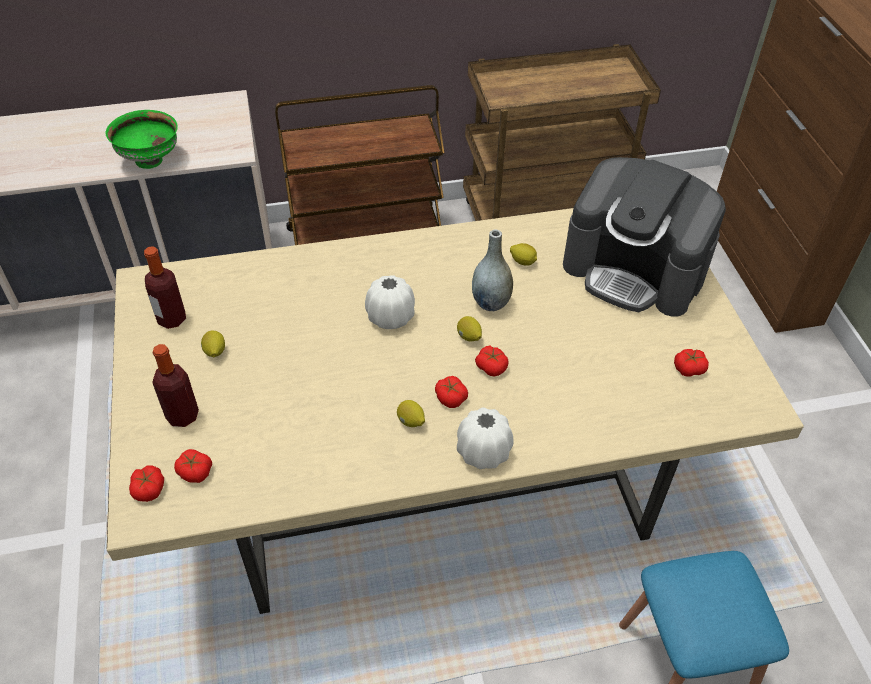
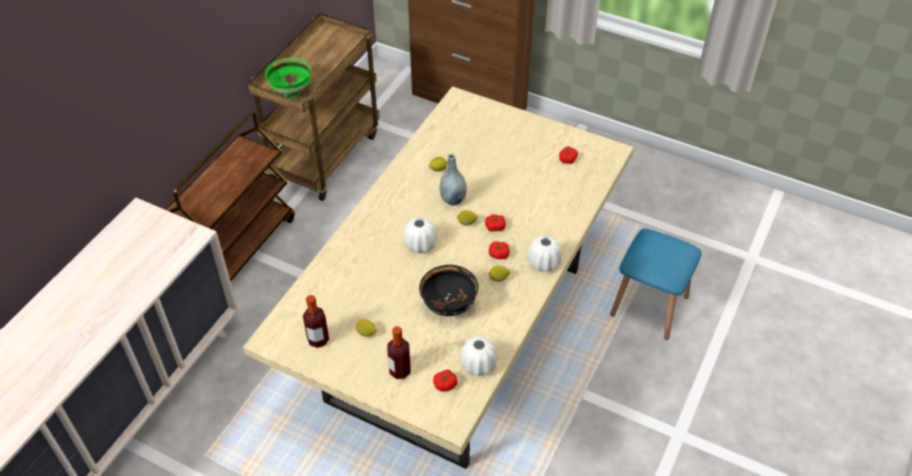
camera: 50 degrees left, 0 degrees up
green bowl [105,110,178,169] -> green bowl moved to [265,58,311,98]
tomato [129,466,164,502] -> none
coffee machine [563,157,726,317] -> none
none -> black bowl [419,265,478,316]
none -> white vase [460,336,498,376]

